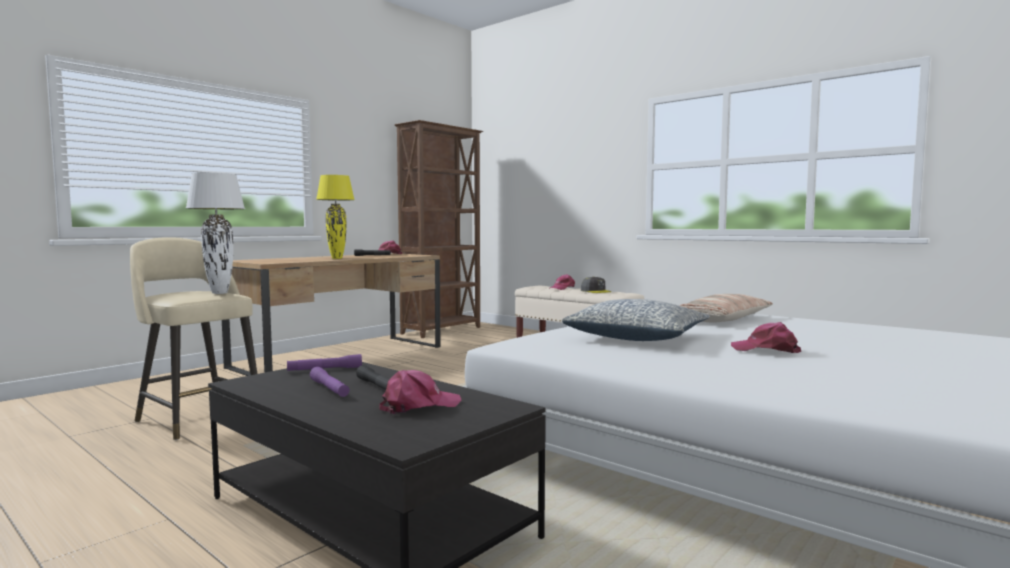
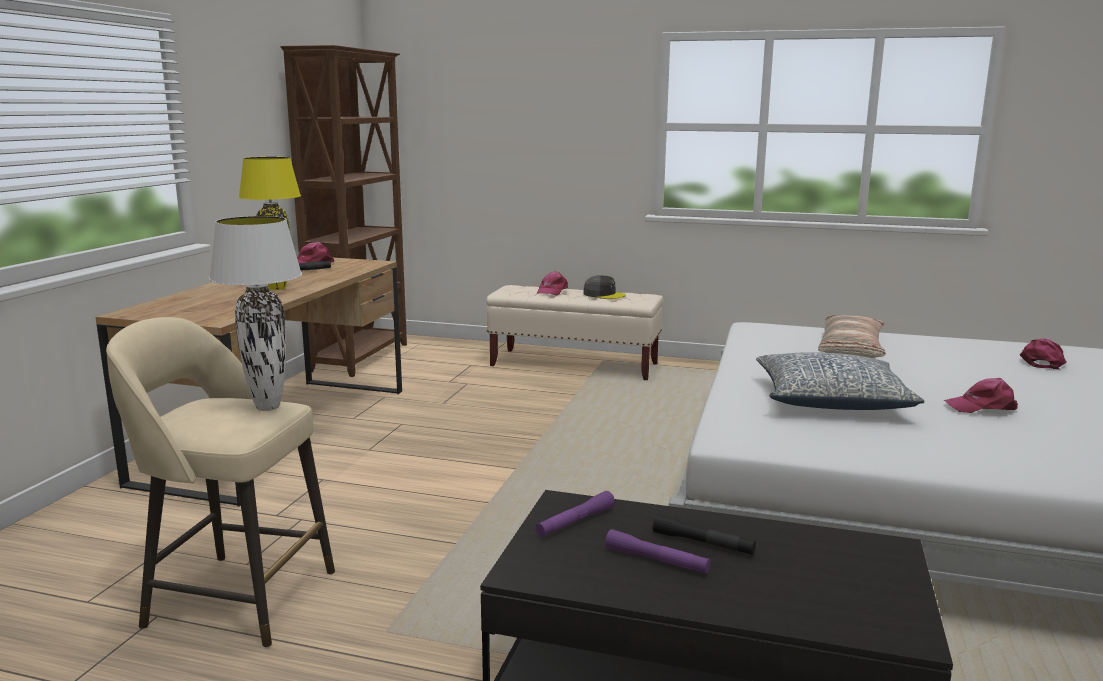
camera: 25 degrees left, 10 degrees up
pink cap [380,370,462,414] -> pink cap moved to [1020,338,1066,369]

